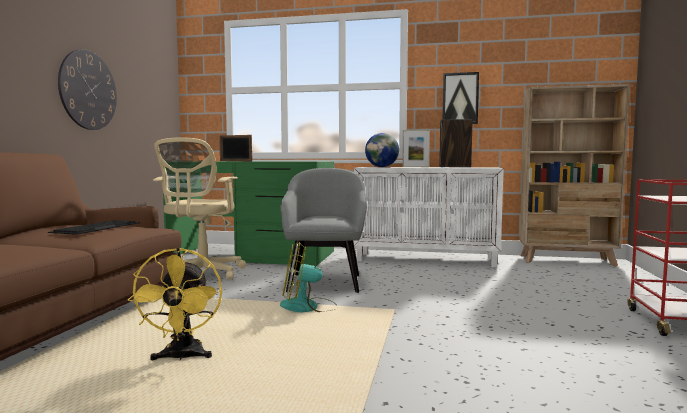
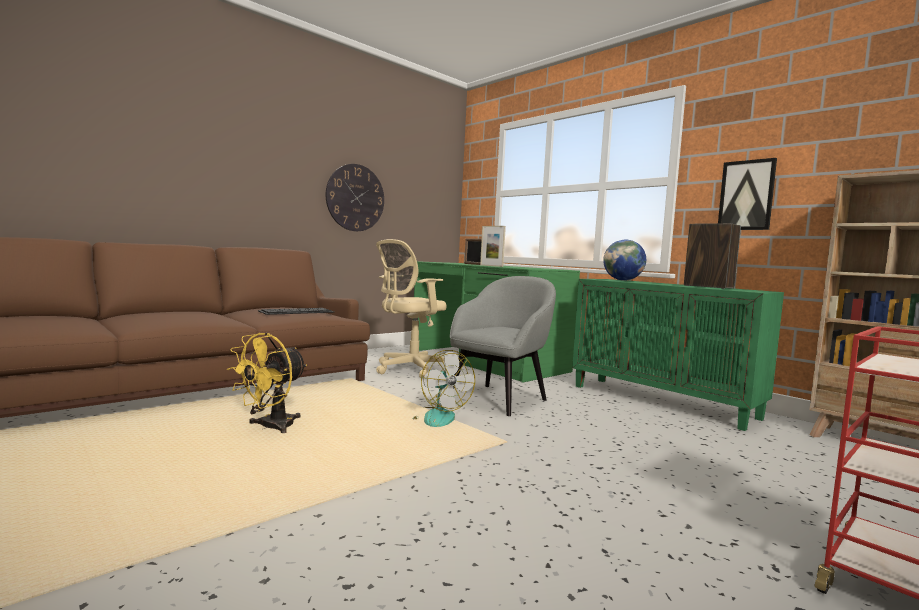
camera: 35 degrees right, 0 degrees up
fan [280,242,338,312] -> fan turned 150 degrees counterclockwise [413,350,475,427]
white cabinet [354,167,504,268] -> green cabinet [572,279,784,431]
picture frame [402,130,430,167] -> picture frame moved to [480,226,506,267]

